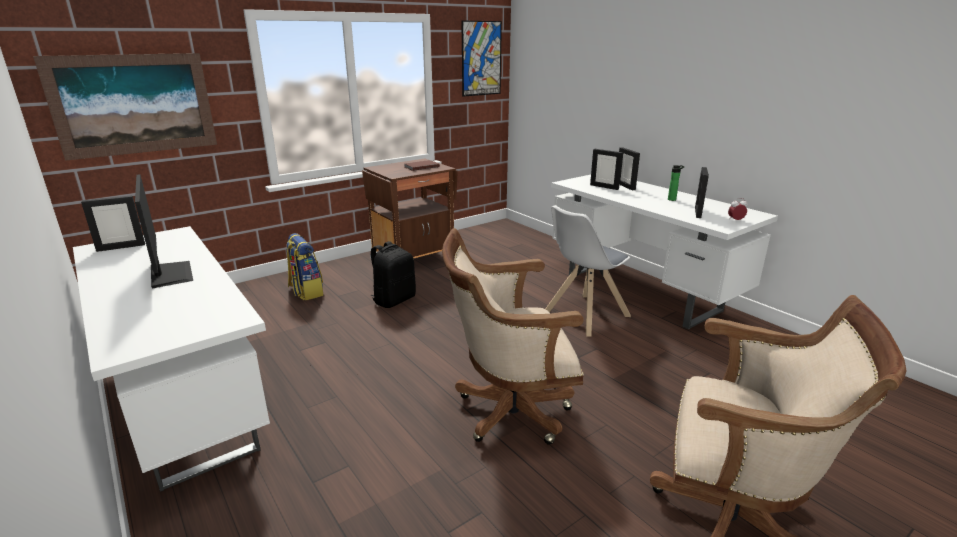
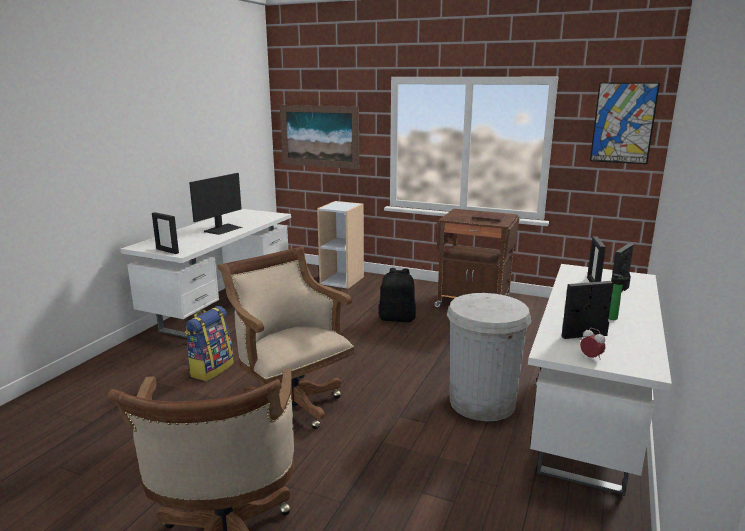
camera: 60 degrees right, 5 degrees down
picture frame [81,195,145,252] -> picture frame moved to [152,212,179,254]
backpack [286,233,324,300] -> backpack moved to [185,306,234,381]
chair [545,205,631,336] -> white trash can [447,293,531,422]
none -> bookcase [317,201,364,289]

